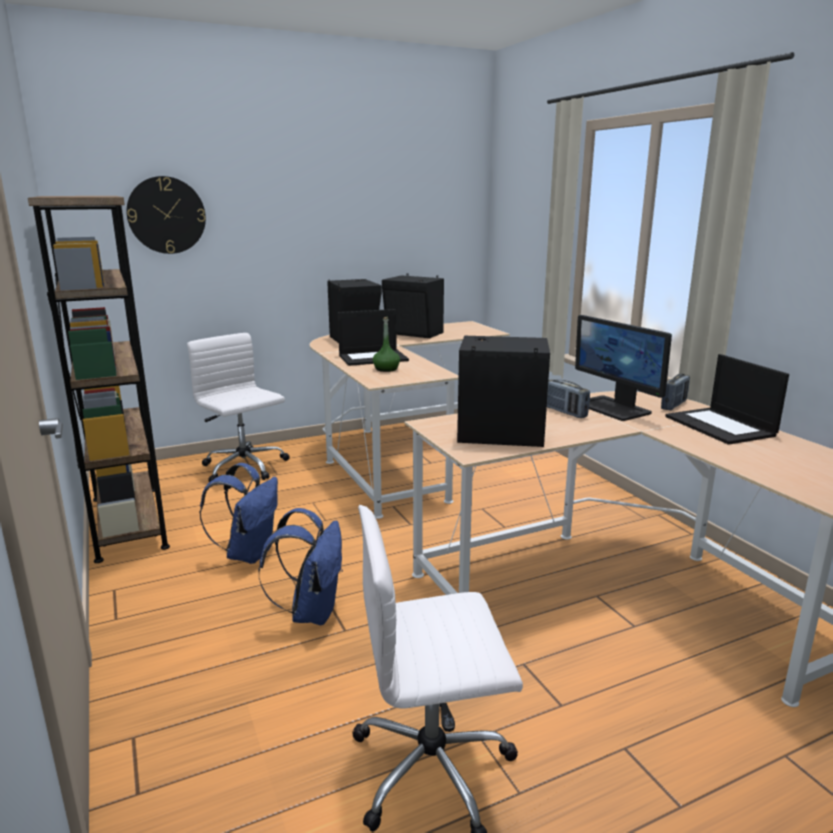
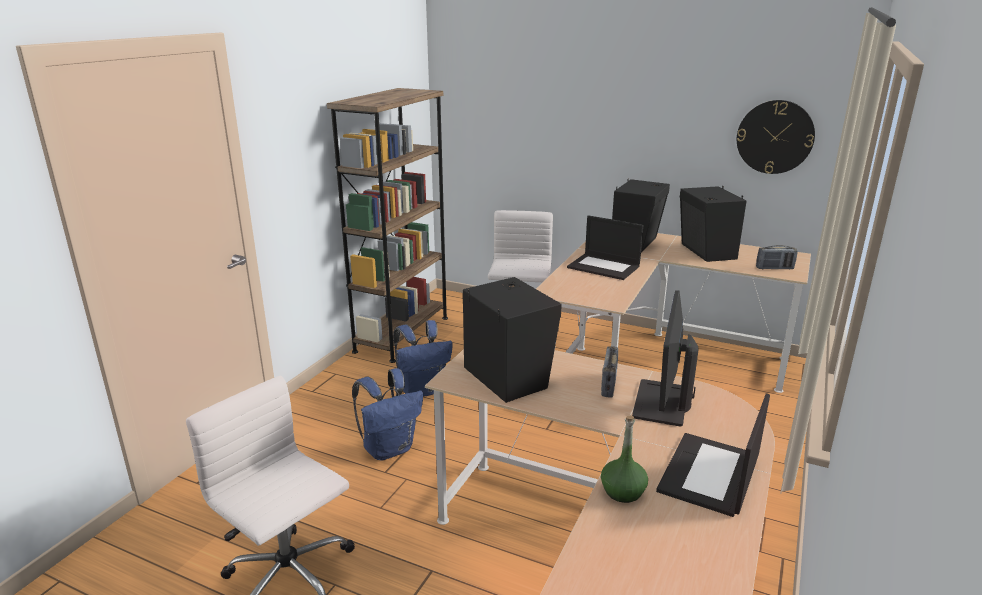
camera: 50 degrees right, 5 degrees up
wall clock [127,176,206,254] -> wall clock moved to [737,100,815,174]
green bottle [373,317,400,372] -> green bottle moved to [601,416,648,503]
radio [661,373,690,410] -> radio moved to [756,245,798,269]

